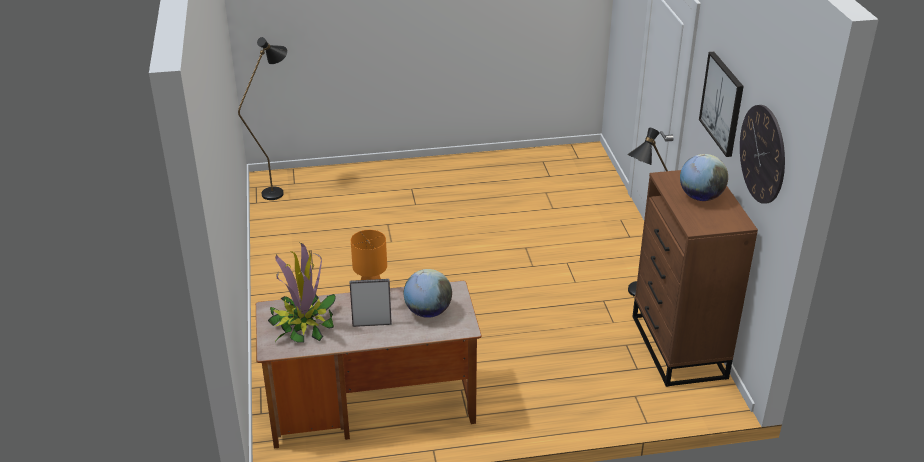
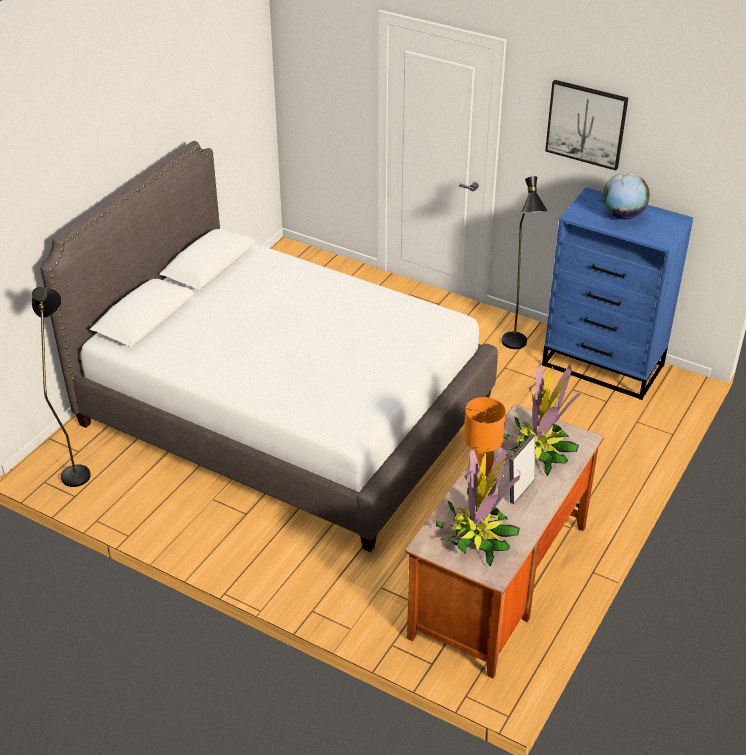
camera: 50 degrees left, 5 degrees up
globe [404,269,452,318] -> potted plant [503,363,582,476]
brown dresser [632,170,758,387] -> blue dresser [542,188,693,400]
wall clock [740,105,785,204] -> none
none -> white bed [40,141,498,552]

